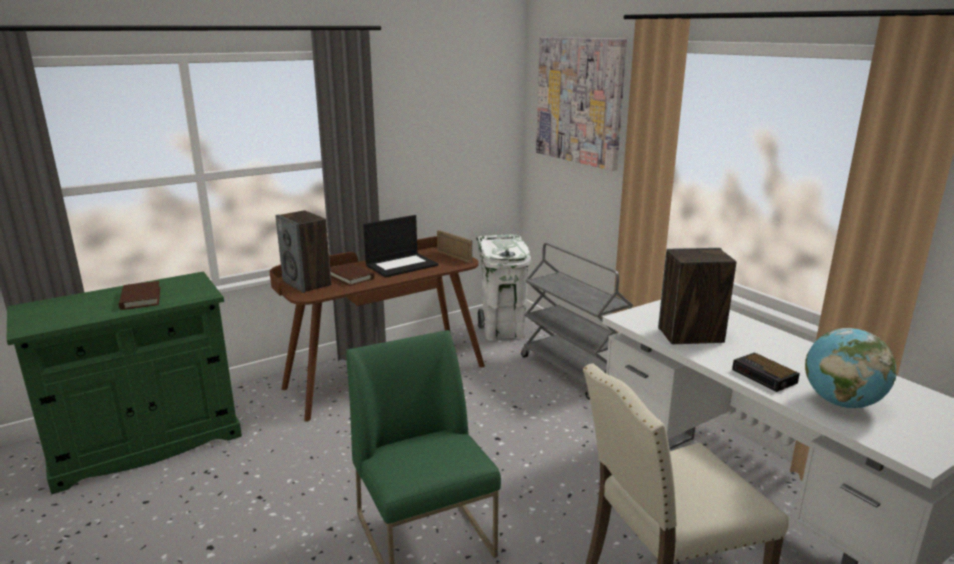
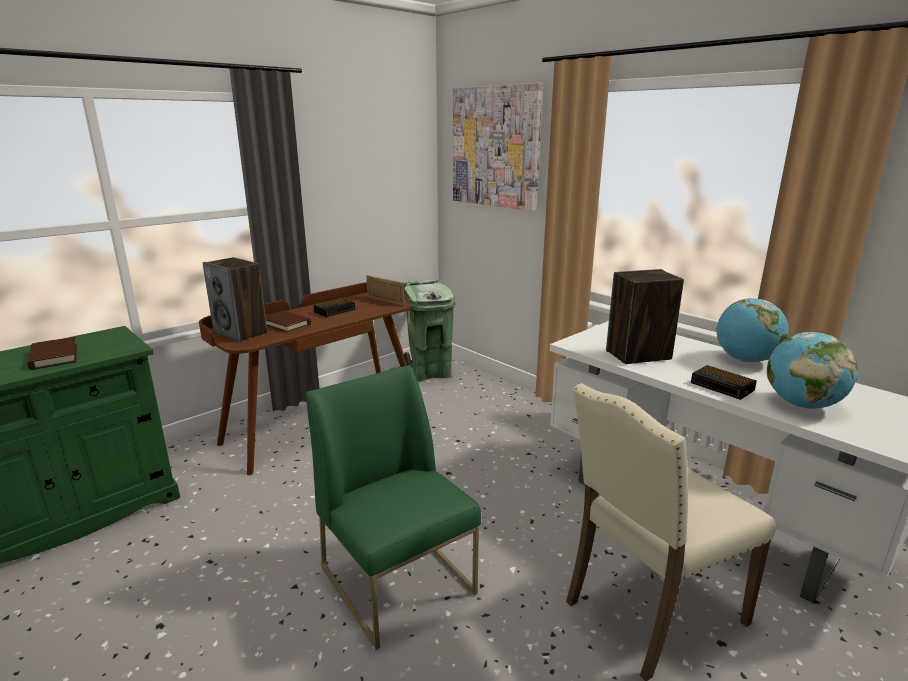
camera: 10 degrees left, 0 degrees up
laptop [363,215,438,278] -> alarm clock [314,298,355,317]
white trash can [476,234,531,341] -> green trash can [404,280,456,381]
grey cart [521,243,633,400] -> none
none -> globe [716,298,789,362]

